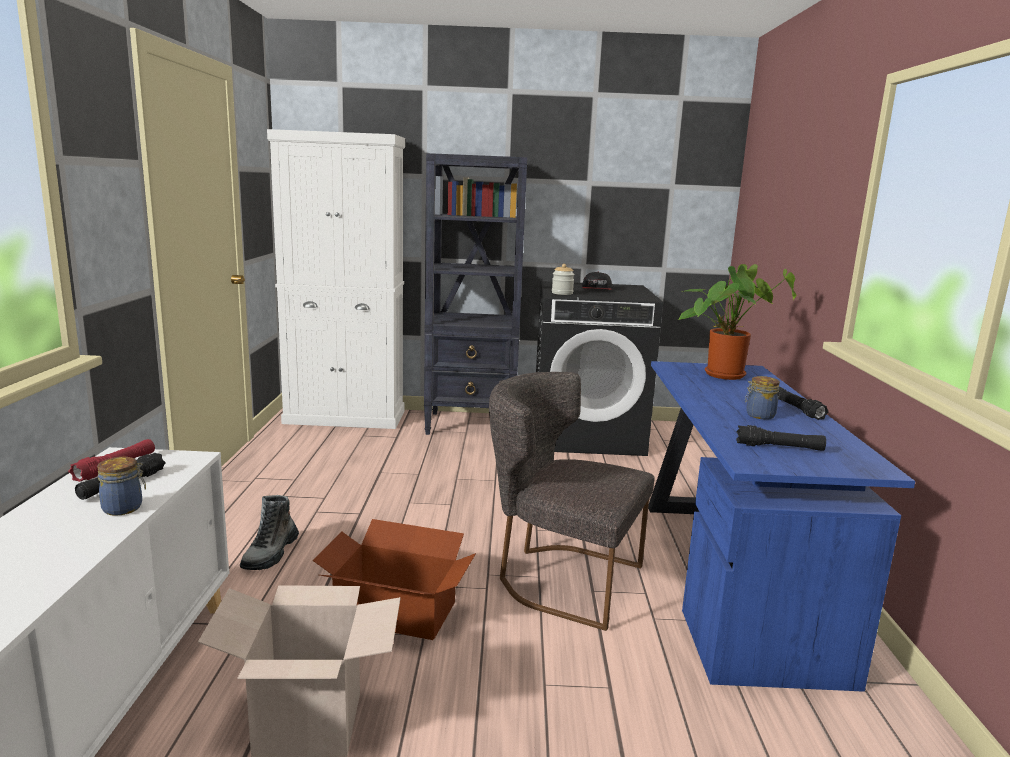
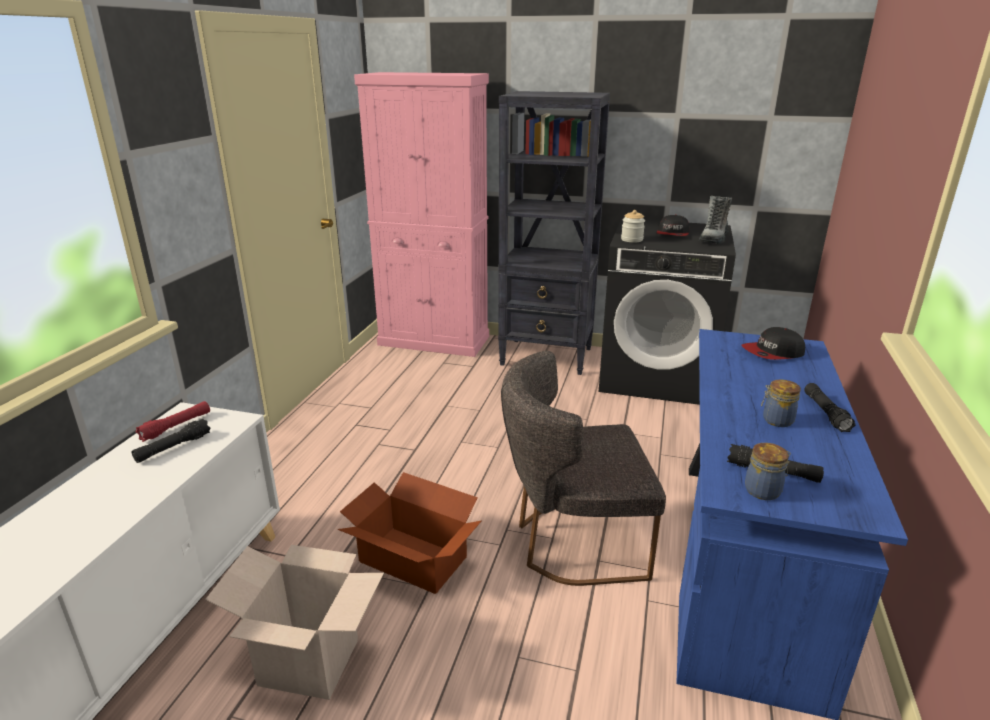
camera: 15 degrees right, 10 degrees up
jar [97,457,146,516] -> jar moved to [745,443,791,500]
boot [240,495,299,570] -> boot moved to [699,196,732,244]
white cabinet [267,129,405,429] -> pink cabinet [354,72,489,357]
grey chair [489,372,655,631] -> grey chair turned 45 degrees counterclockwise [501,351,666,586]
potted plant [678,264,797,380] -> cap [741,327,805,360]

